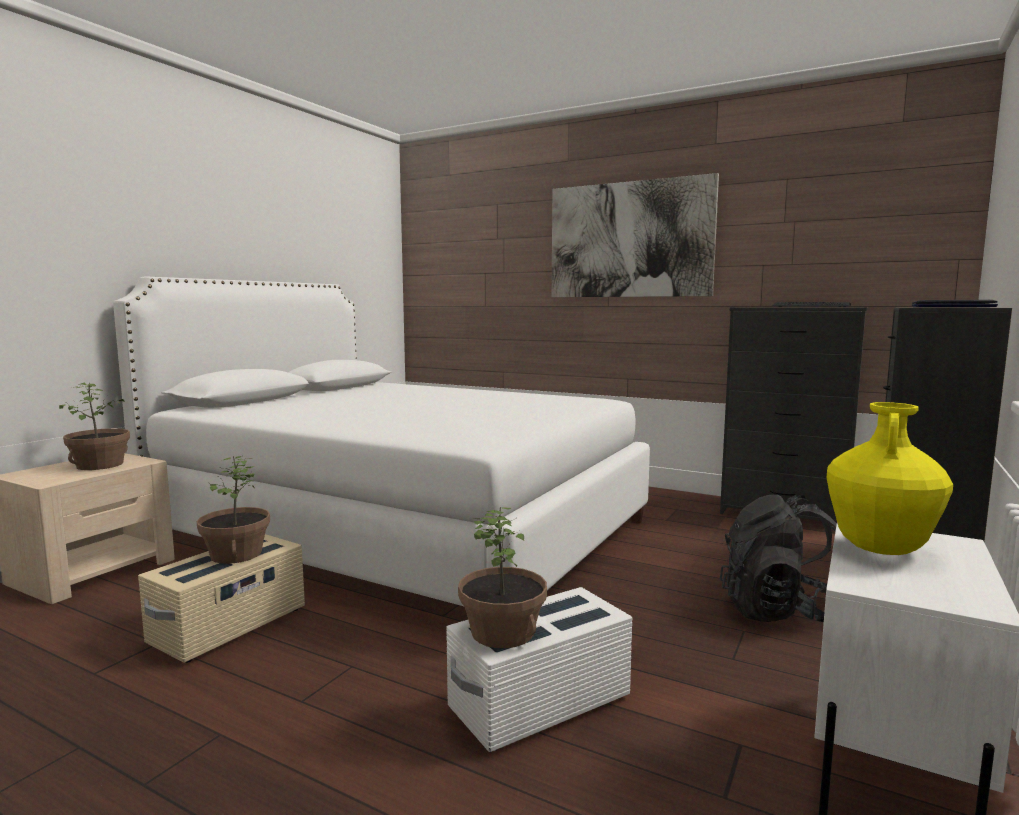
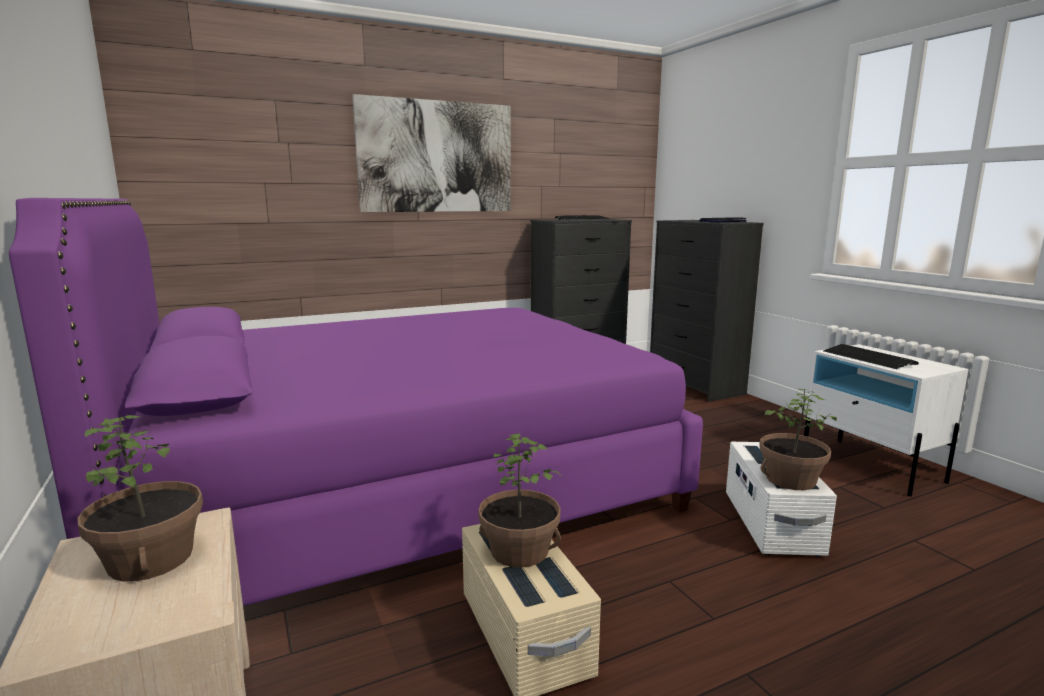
camera: 55 degrees left, 5 degrees up
white bed [113,277,650,606] -> purple bed [9,198,703,606]
black backpack [720,495,837,622] -> none
yellow vase [827,402,953,555] -> keyboard [823,344,919,369]

